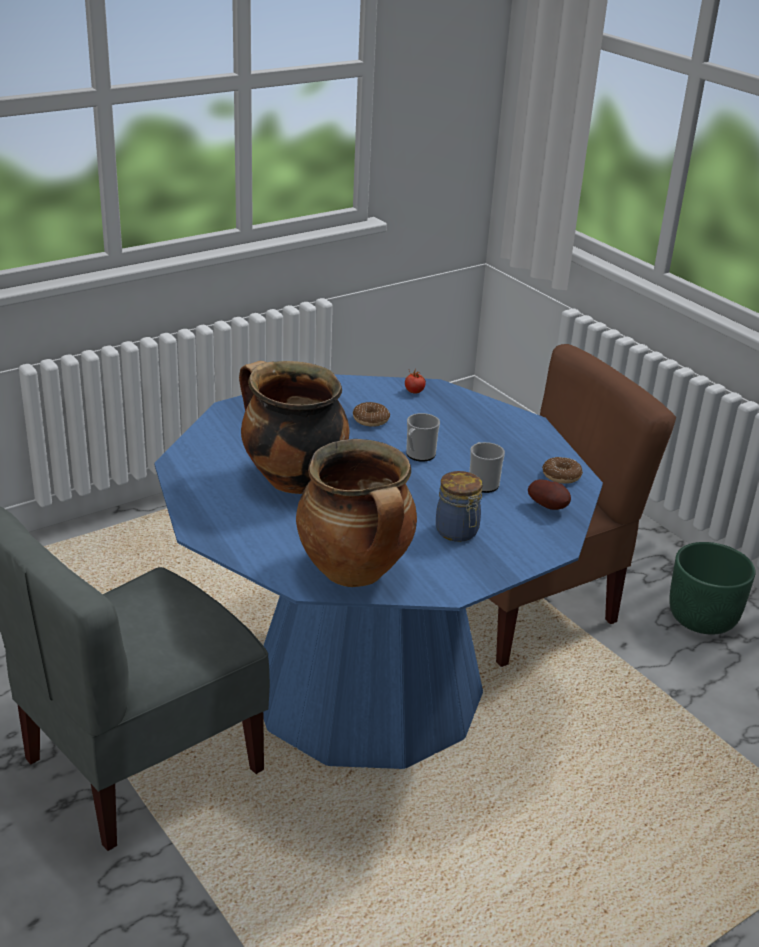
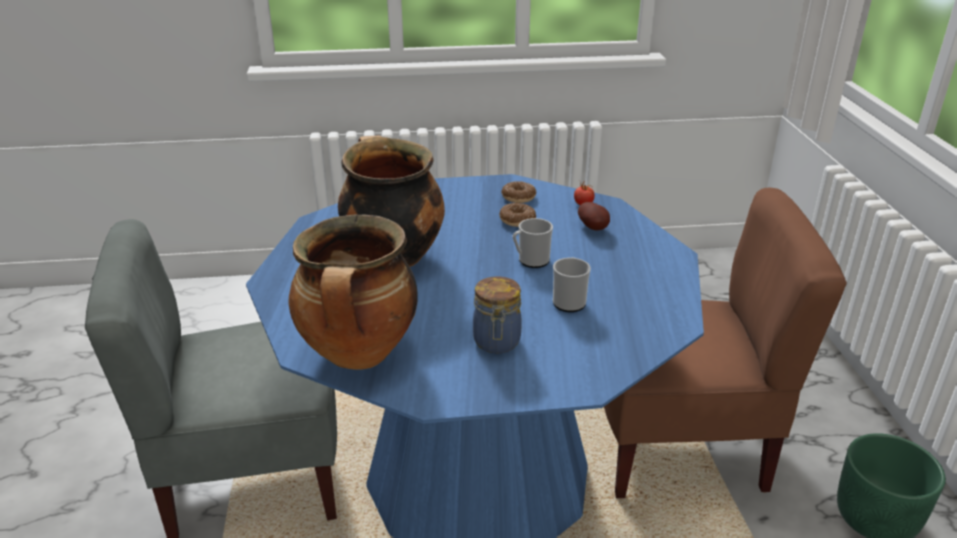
camera: 30 degrees right, 0 degrees up
potato [528,479,571,510] -> potato moved to [578,202,610,231]
donut [542,457,583,484] -> donut moved to [501,181,537,203]

